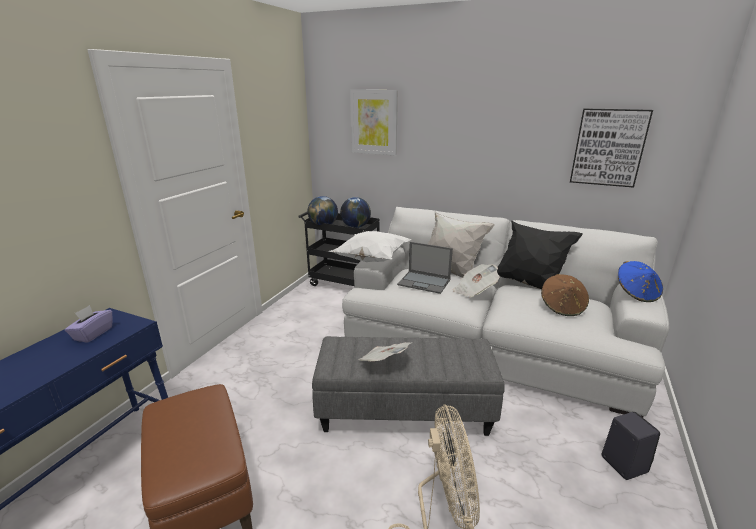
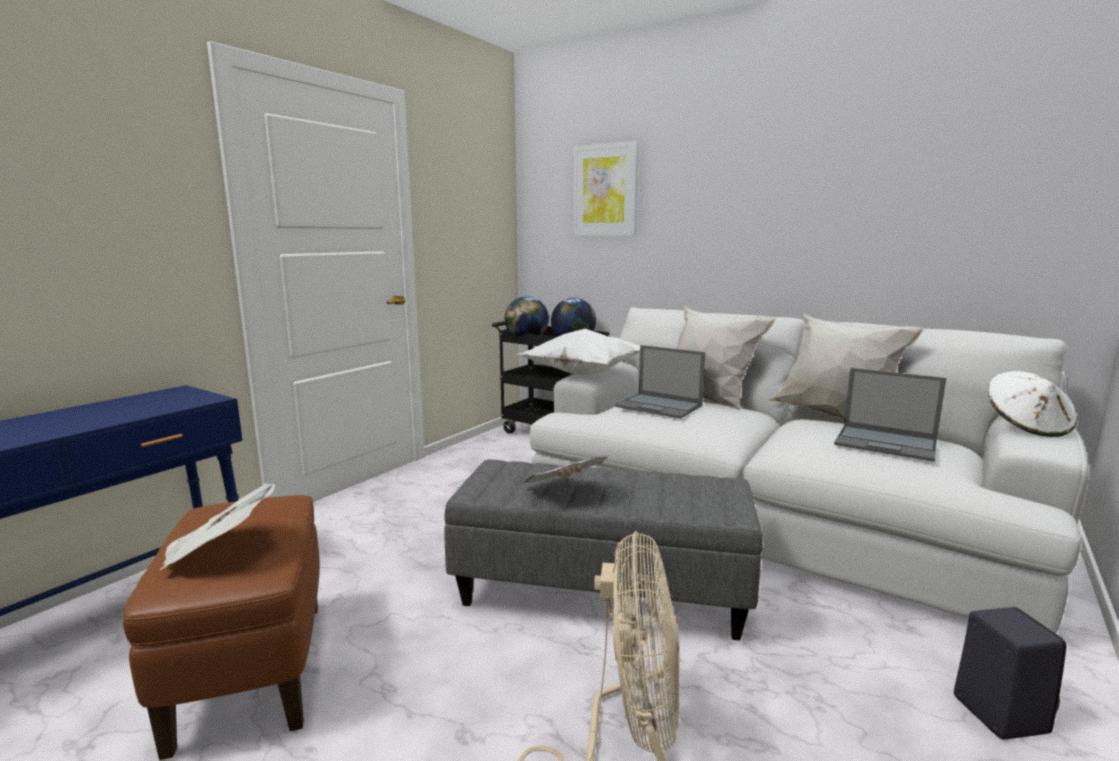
camera: 10 degrees right, 10 degrees down
purple tissue box [65,305,113,343] -> none
newspaper [453,264,499,298] -> newspaper moved to [160,483,275,570]
black pillow [497,220,582,290] -> white pillow [768,313,924,419]
brown hat [541,274,589,316] -> laptop [834,368,947,462]
picture [570,108,653,188] -> none
blue hat [618,261,663,302] -> white hat [988,371,1078,437]

